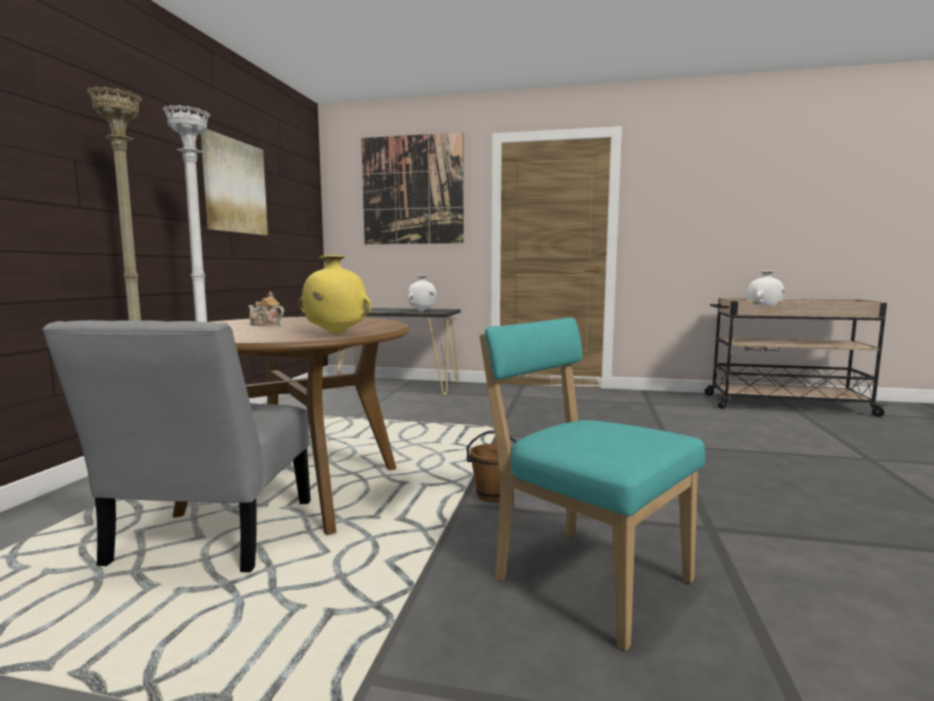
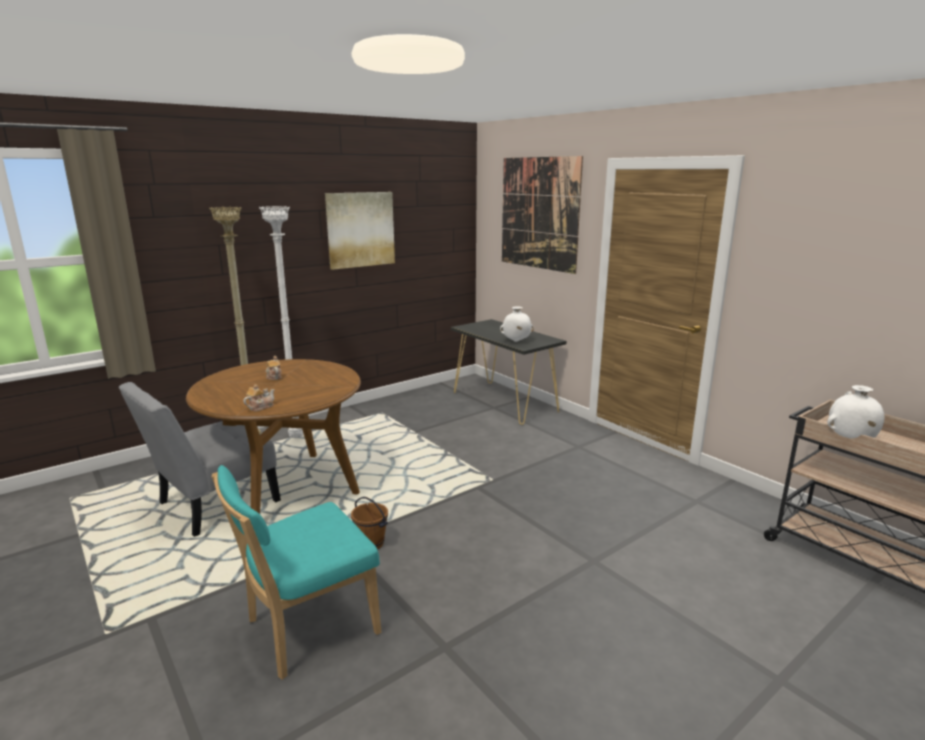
camera: 40 degrees right, 10 degrees up
yellow vase [299,255,371,335] -> teapot [243,384,275,411]
turquoise chair [479,318,705,651] -> turquoise chair turned 120 degrees counterclockwise [212,465,381,680]

